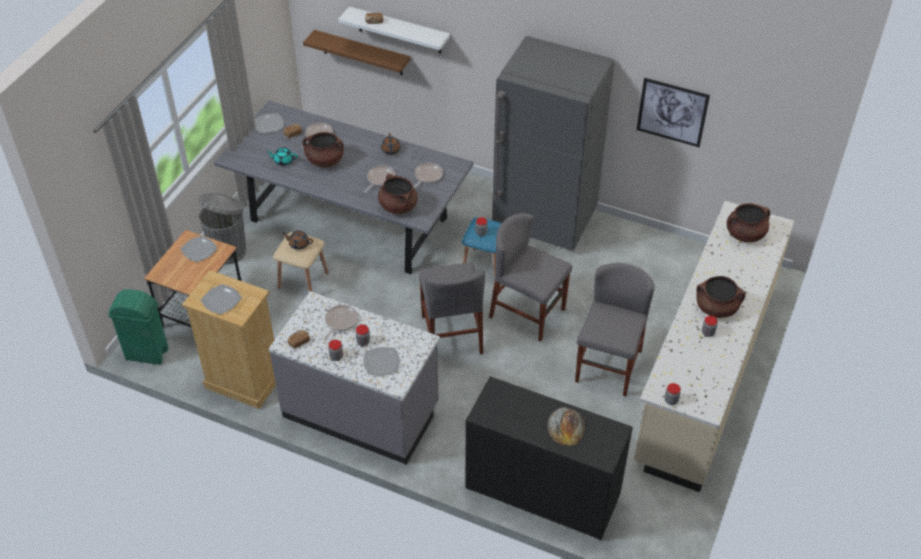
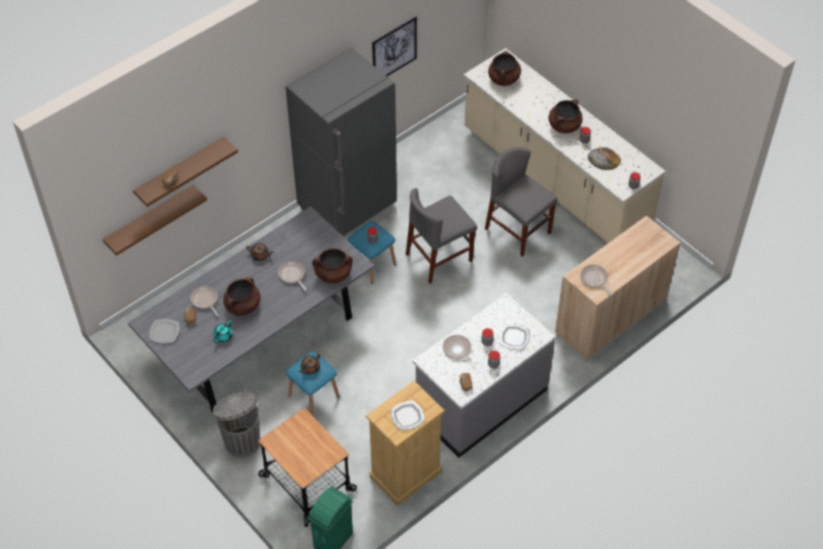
camera: 65 degrees left, 5 degrees up
plate [181,235,218,262] -> none
beige stool [273,232,329,292] -> blue stool [286,352,339,417]
white shelf [338,6,450,54] -> brown shelf [133,137,238,207]
frying pan [414,162,443,189] -> frying pan moved to [580,265,613,295]
grey chair [419,262,485,354] -> none
black cabinet [465,376,633,540] -> beige cabinet [555,216,680,361]
bread [547,407,585,446] -> bread moved to [587,147,621,170]

